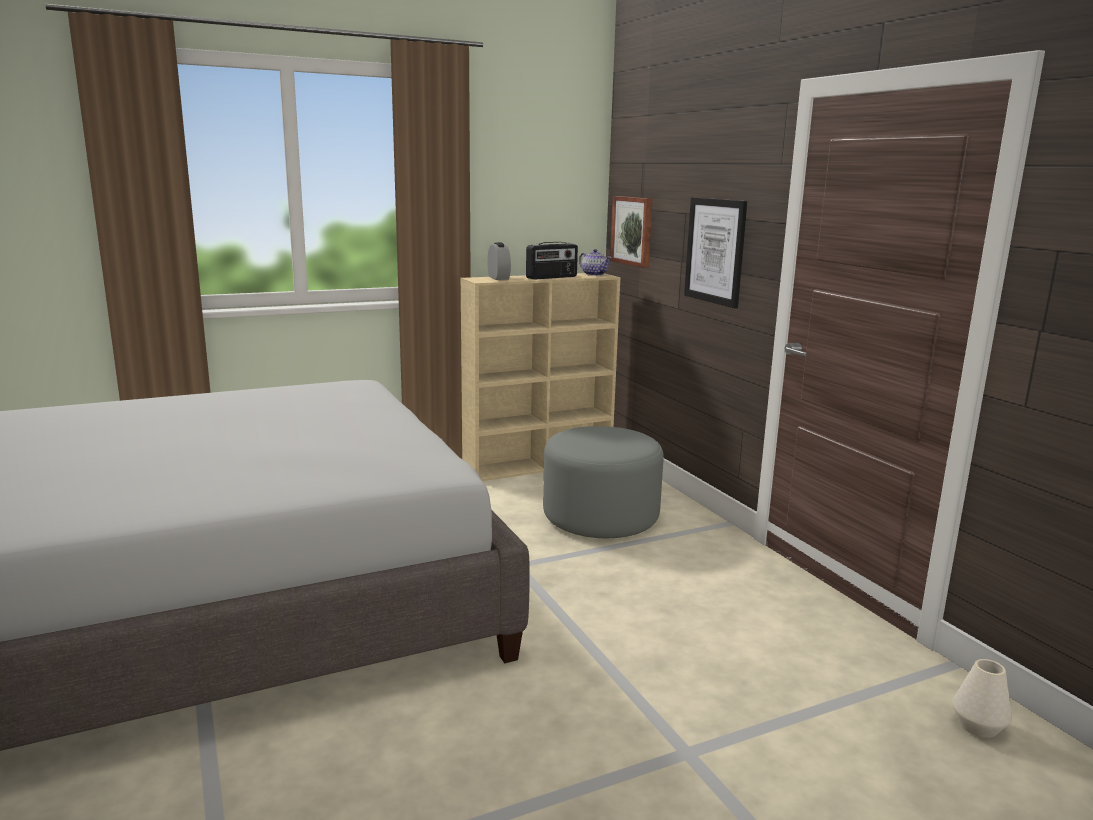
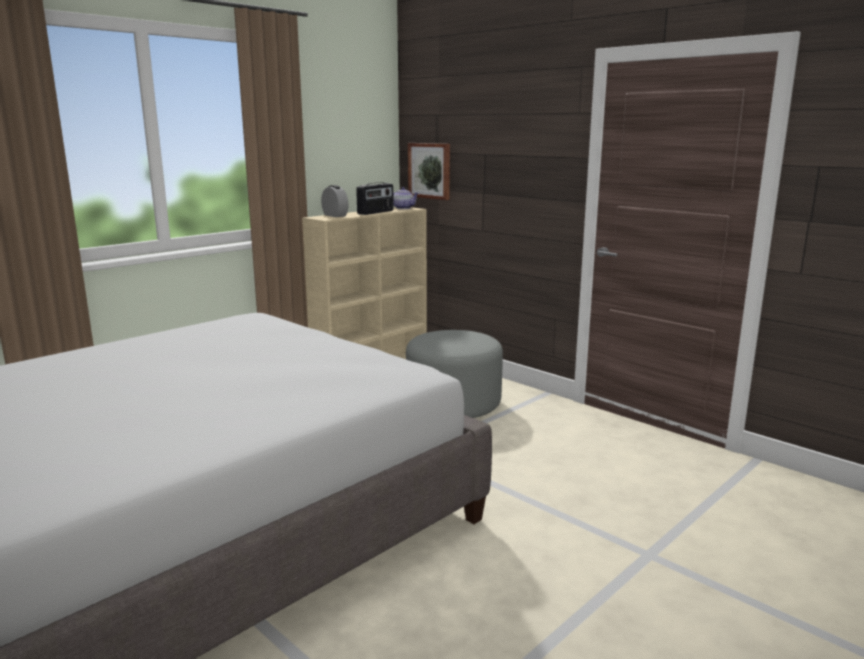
camera: 20 degrees left, 0 degrees up
picture [684,197,747,308] -> none
white vase [952,659,1012,738] -> none

